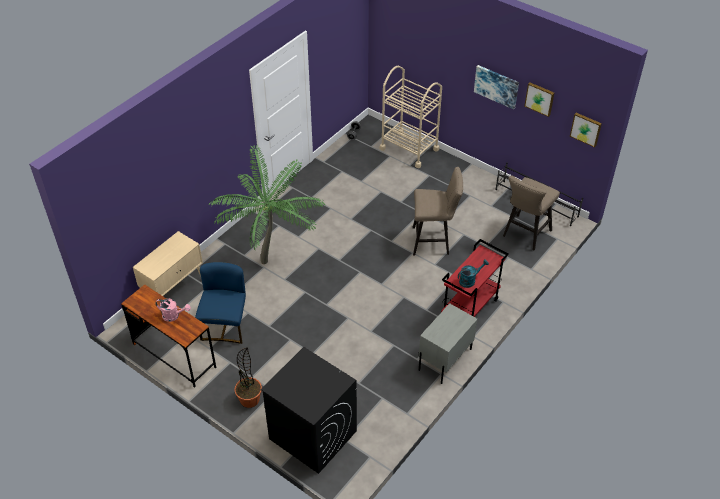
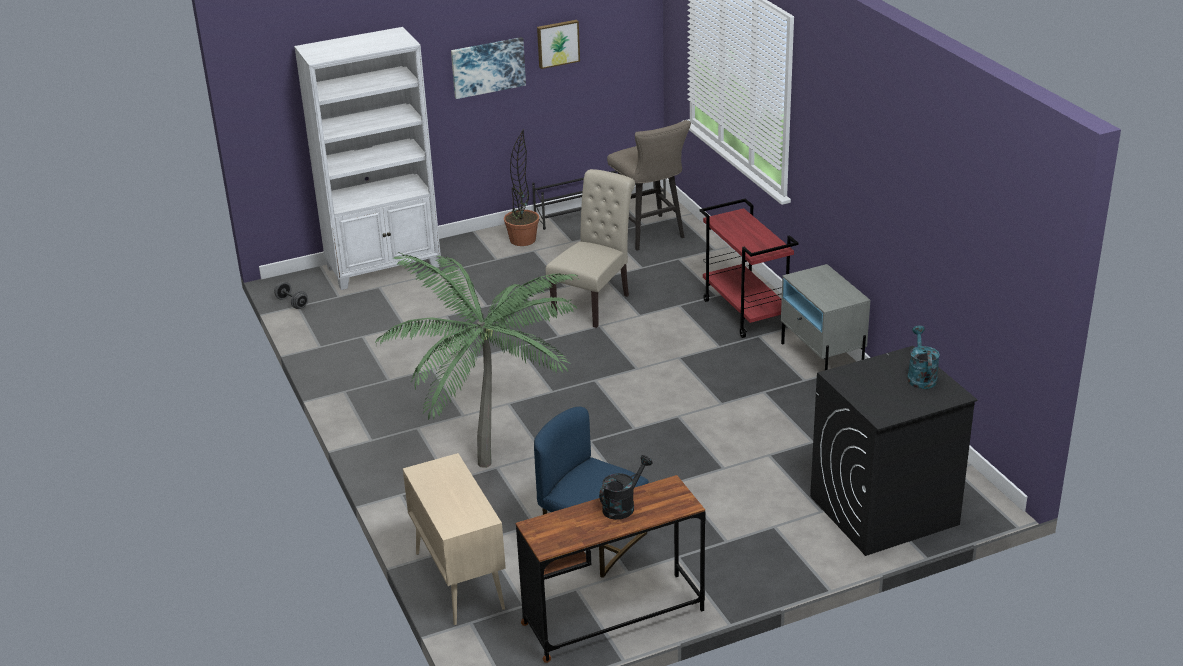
camera: 60 degrees left, 15 degrees down
pink watering can [156,299,191,322] -> black watering can [599,455,653,520]
potted plant [234,347,262,408] -> potted plant moved to [504,129,539,246]
beige cart [380,66,442,168] -> white bookcase [294,27,441,290]
beige stool [413,167,463,256] -> beige chair [546,169,635,328]
turquoise watering can [458,259,489,288] -> turquoise watering can moved to [907,326,940,389]
picture [570,113,602,147] -> none

